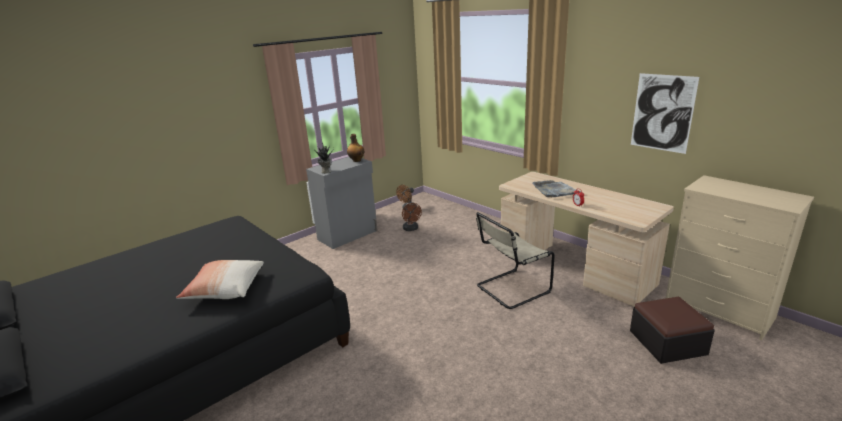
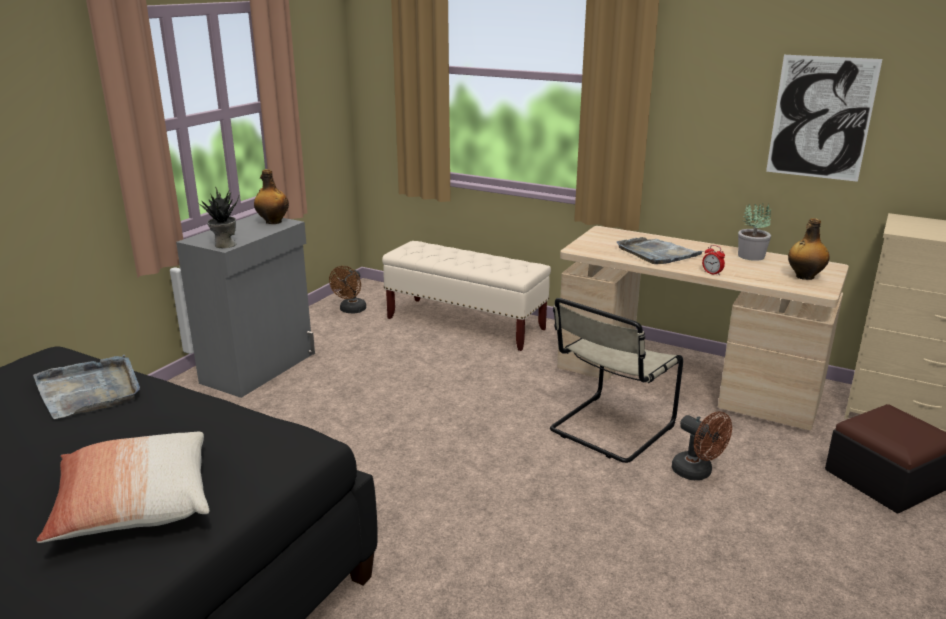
camera: 20 degrees left, 0 degrees up
brown fan [402,203,422,231] -> brown fan moved to [672,411,732,480]
none -> grey tray [33,355,140,419]
none -> beige bench [382,241,551,351]
none -> potted plant [738,203,771,261]
none -> bottle [788,218,829,280]

